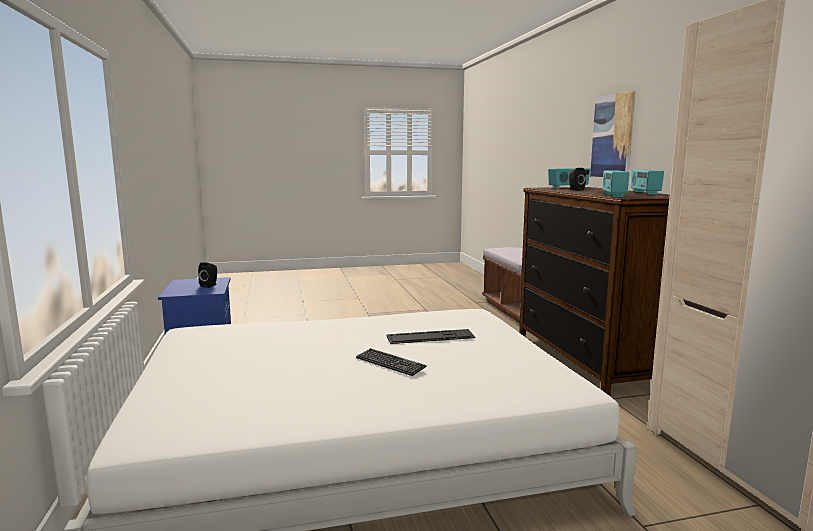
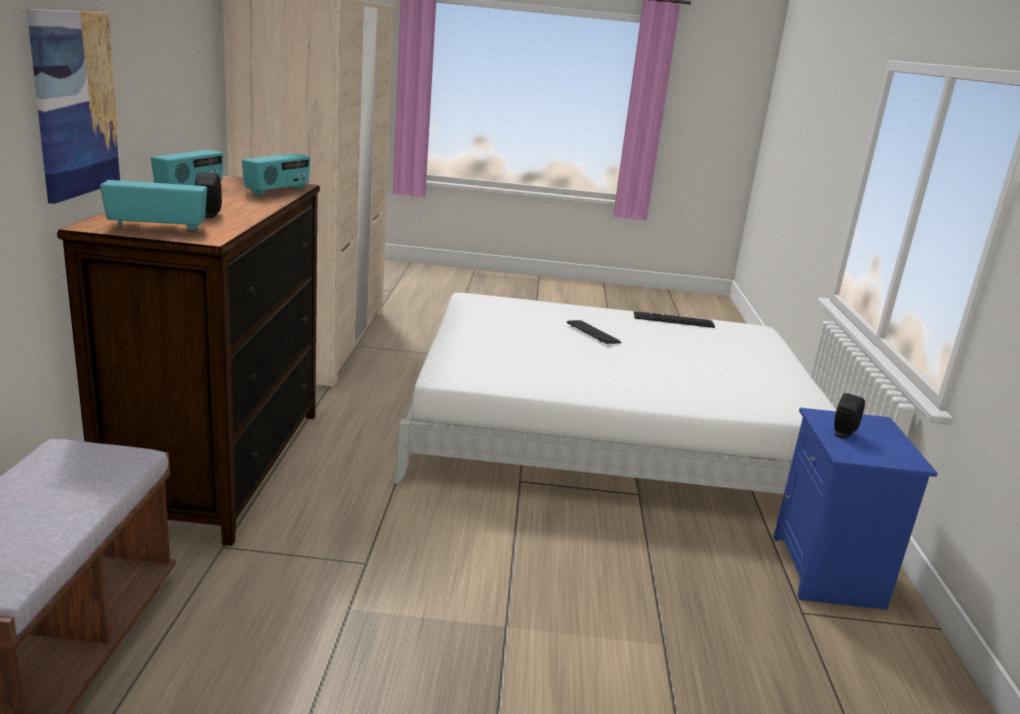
camera: 165 degrees left, 10 degrees up
keyboard [386,329,476,344] -> keyboard moved to [634,311,715,328]

